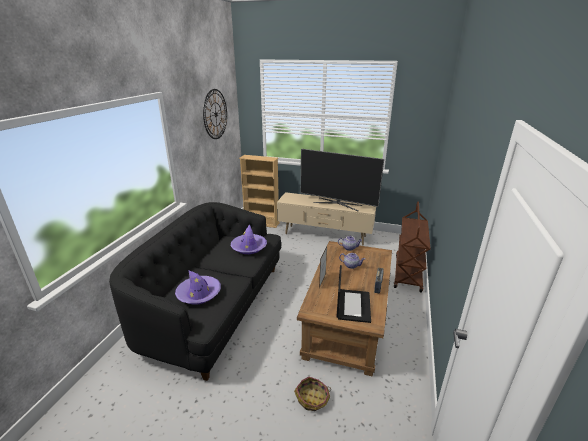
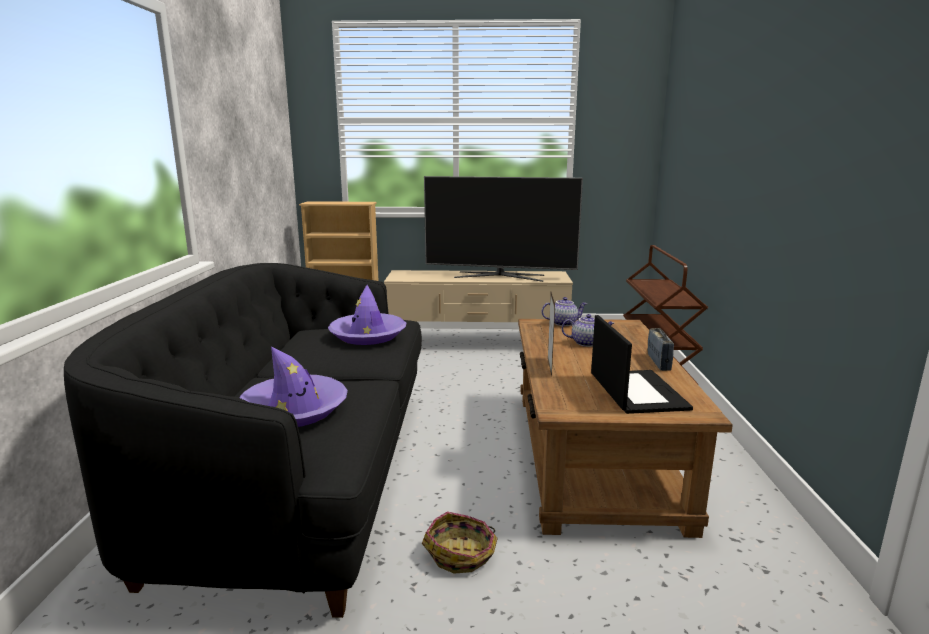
camera: 15 degrees left, 10 degrees down
wall clock [203,89,227,139] -> none
basket [294,377,331,411] -> basket moved to [422,511,498,574]

